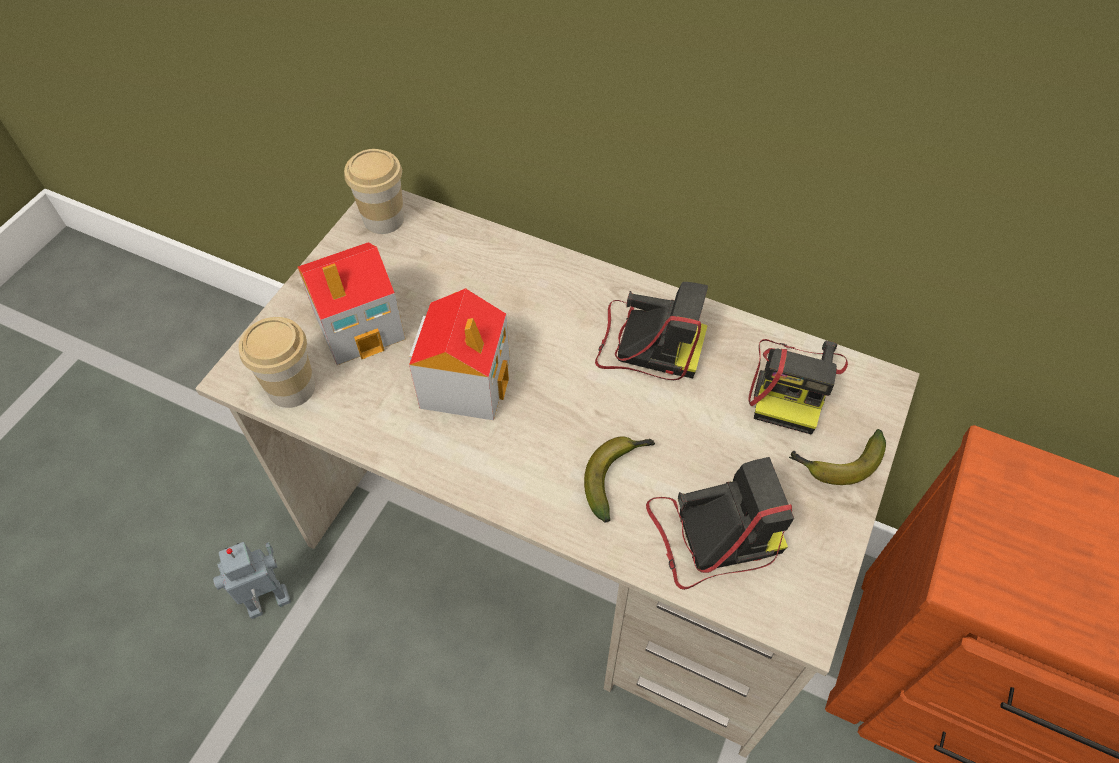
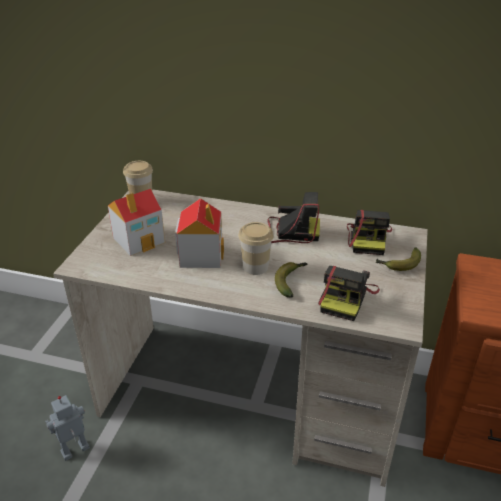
camera: 10 degrees left, 20 degrees down
cup [238,317,315,408] -> cup moved to [238,222,274,275]
camera [646,457,794,590] -> camera turned 135 degrees clockwise [318,266,380,321]

